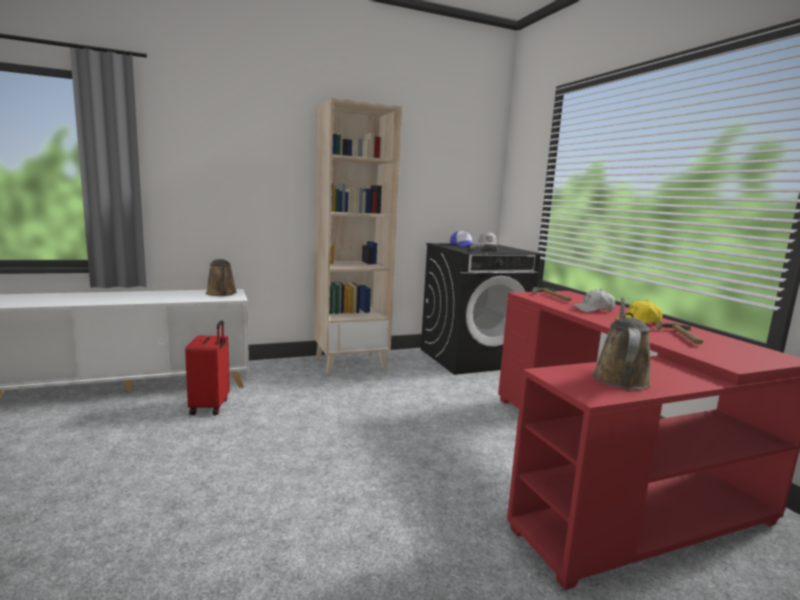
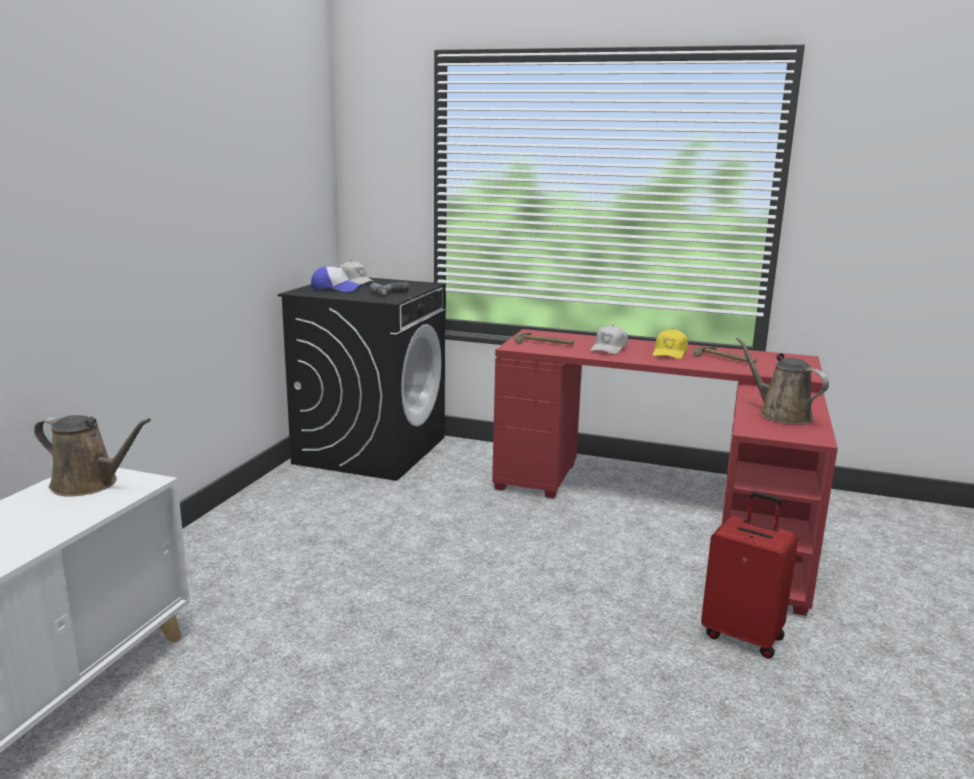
camera: 50 degrees left, 5 degrees up
red suitcase [185,320,230,415] -> red suitcase moved to [701,492,798,659]
beige bookcase [314,97,402,375] -> none

